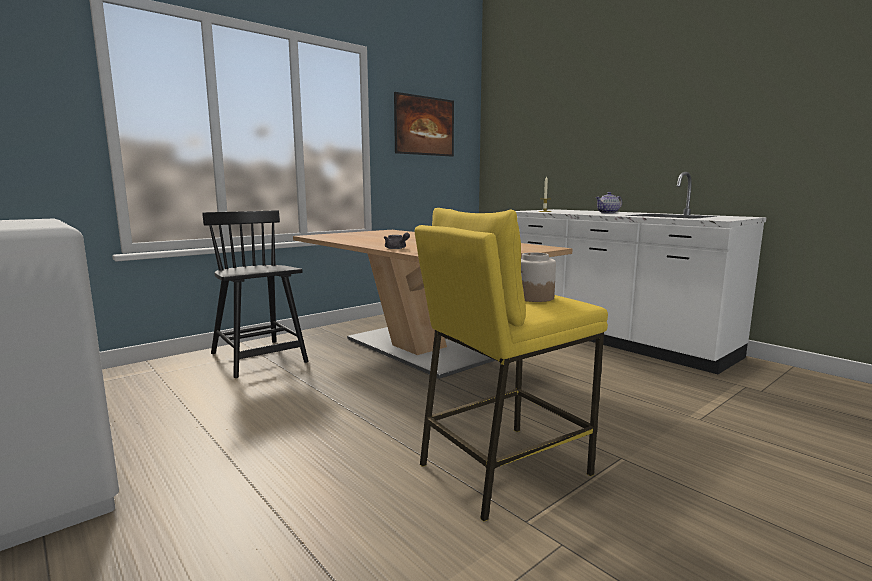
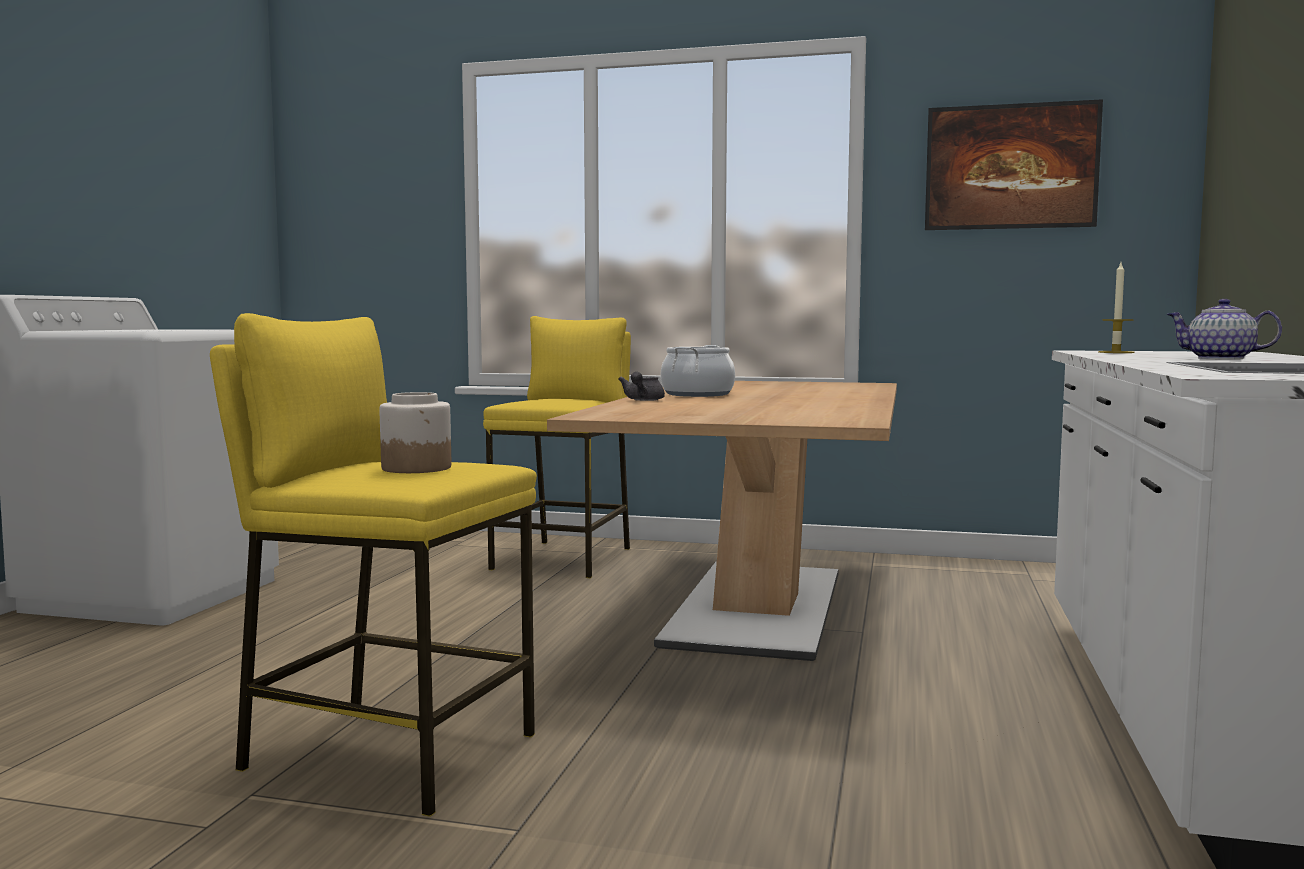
camera: 55 degrees right, 5 degrees down
black chair [202,210,308,378] -> yellow stool [483,316,631,578]
none -> cooking pot [660,345,735,397]

